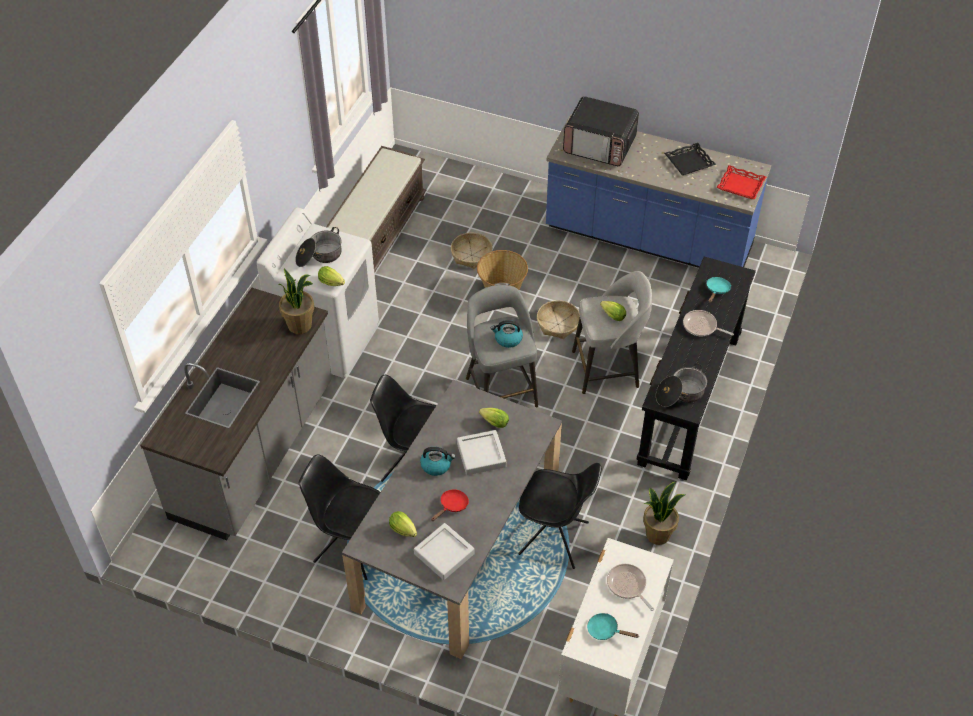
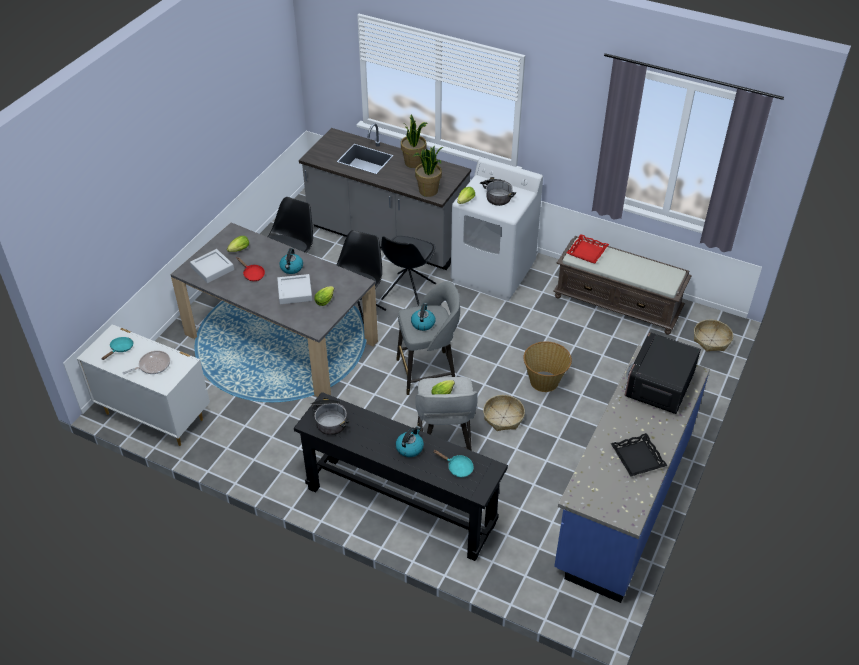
camera: 95 degrees right, 5 degrees down
basket [451,233,492,269] -> basket moved to [694,320,733,352]
black chair [518,463,601,569] -> black chair moved to [381,235,436,305]
potted plant [643,481,685,545] -> potted plant moved to [401,114,428,168]
frying pan [683,310,734,336] -> kettle [396,426,424,457]
red tray [717,165,766,199] -> red tray moved to [567,234,609,263]

